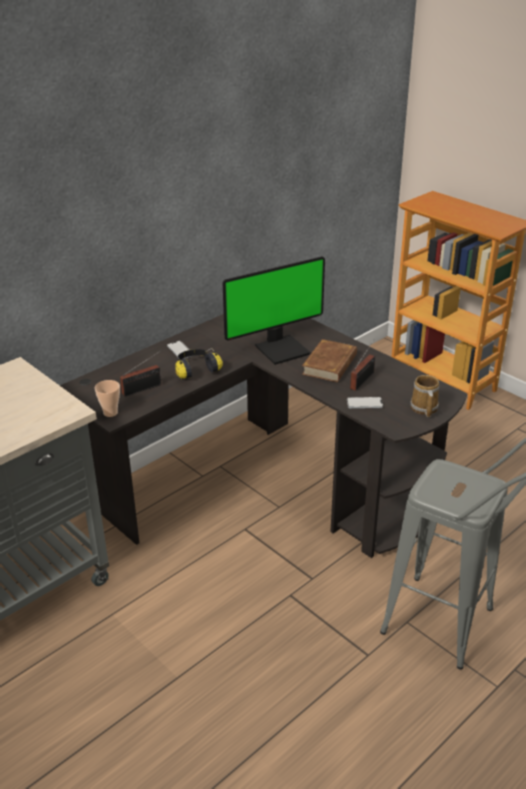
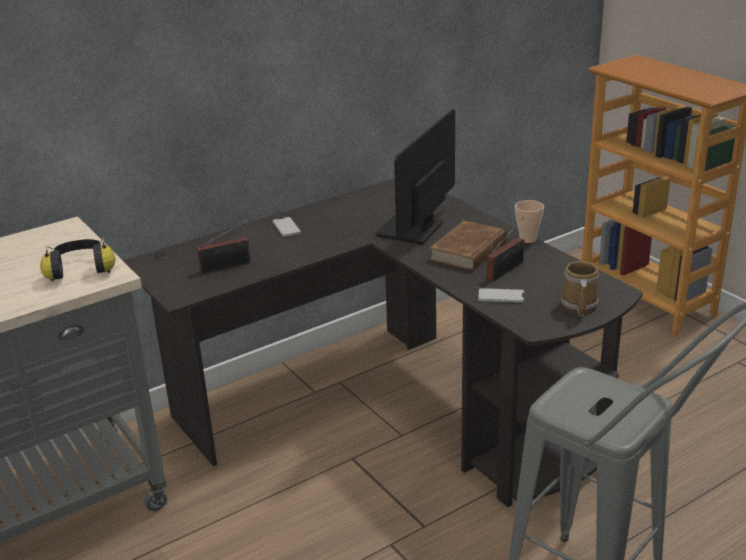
camera: 10 degrees right, 5 degrees down
cup [95,380,120,417] -> cup moved to [515,200,544,243]
headphones [175,348,223,380] -> headphones moved to [40,238,116,282]
monitor [223,256,325,365] -> monitor turned 135 degrees clockwise [375,109,455,245]

